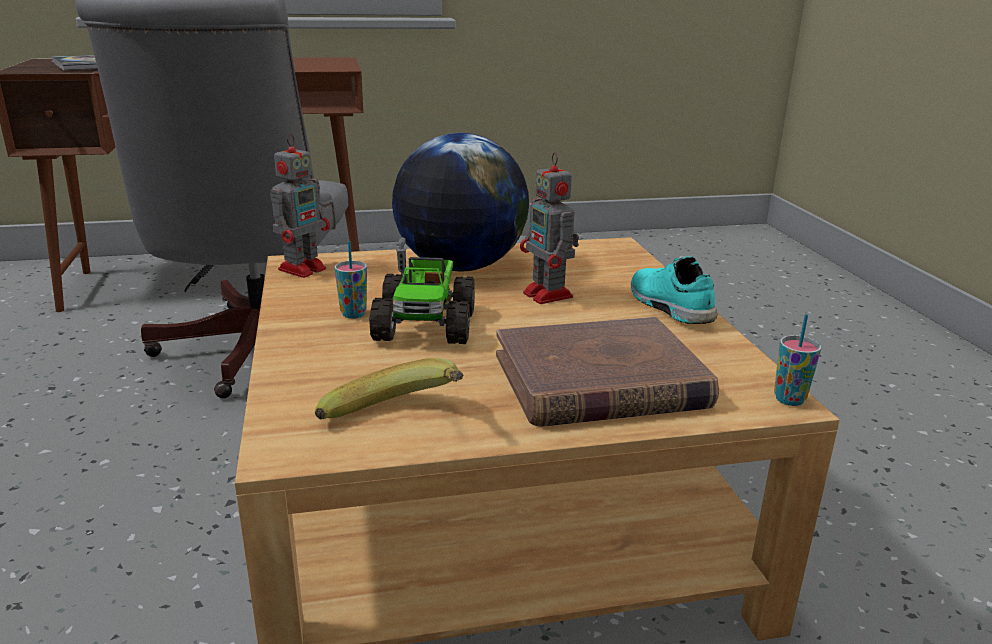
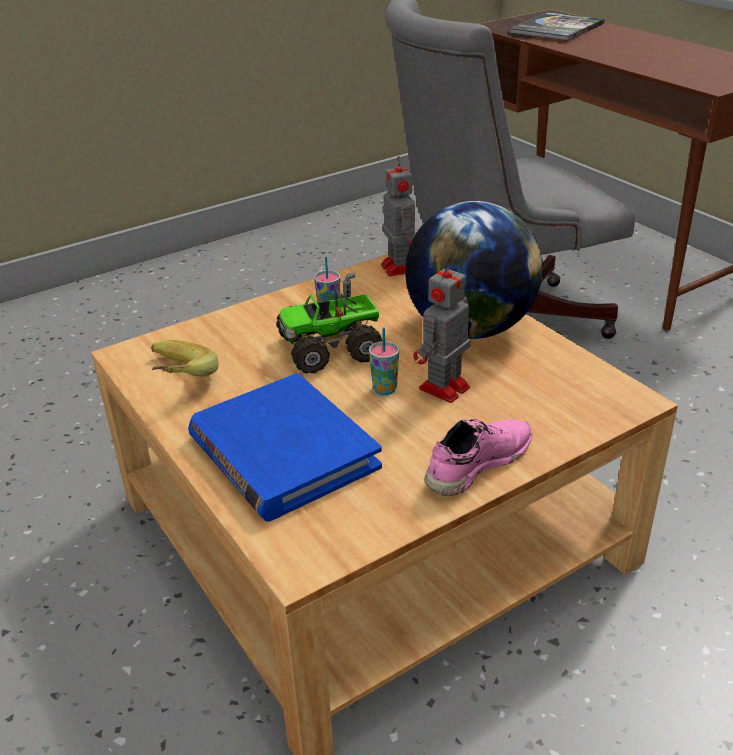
camera: 70 degrees right, 10 degrees up
toy robot [271,134,330,278] -> toy robot turned 120 degrees counterclockwise [381,156,416,276]
brown book [496,317,719,427] -> blue book [188,373,382,522]
turquoise shoe [631,256,718,324] -> pink shoe [425,419,532,496]
cup [774,314,821,406] -> cup moved to [369,328,399,396]

